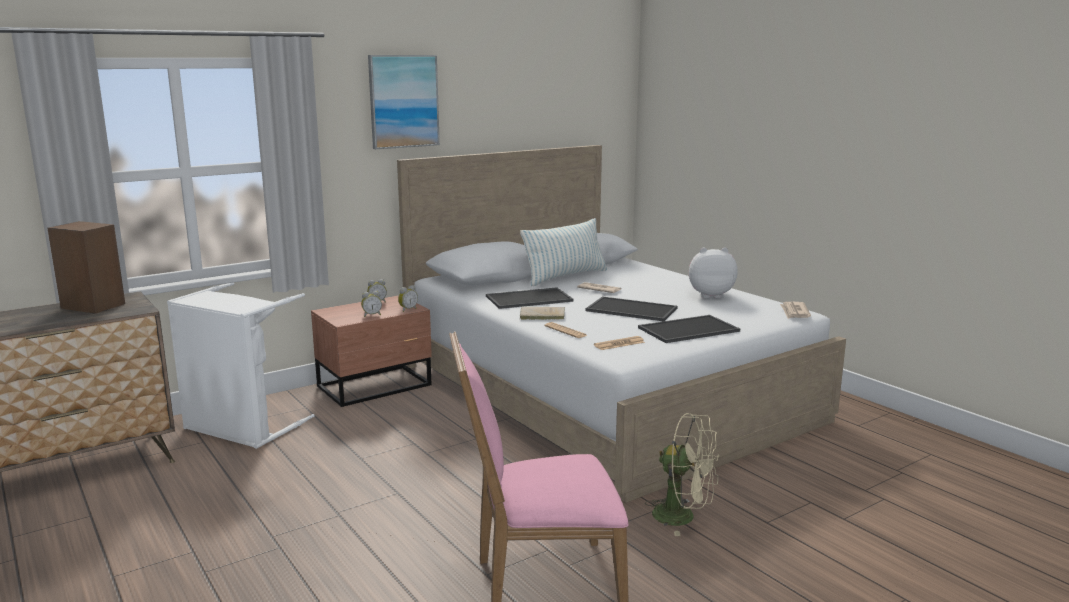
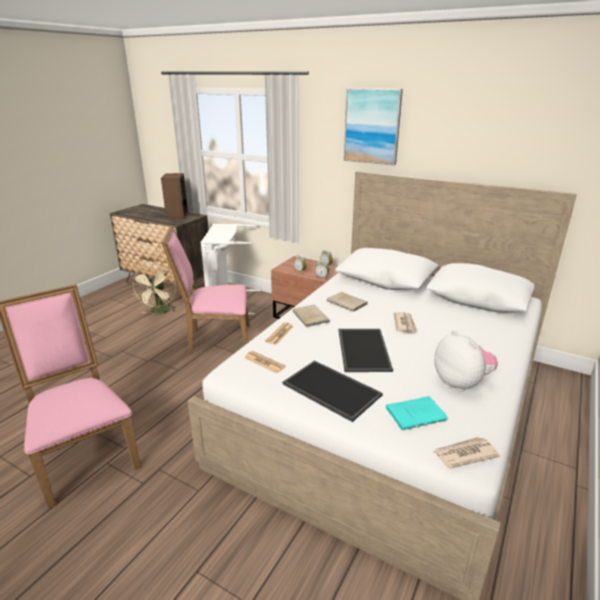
camera: 65 degrees right, 10 degrees up
tray [486,287,574,309] -> beige book [327,292,368,312]
pillow [520,218,607,286] -> none
beige fan [645,413,719,536] -> beige fan moved to [131,265,176,314]
none -> pink chair [161,225,249,354]
none -> turquoise book [386,396,448,430]

